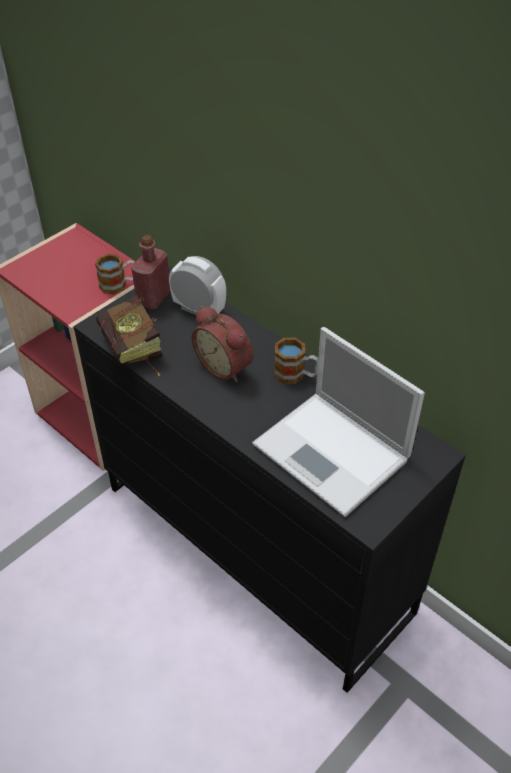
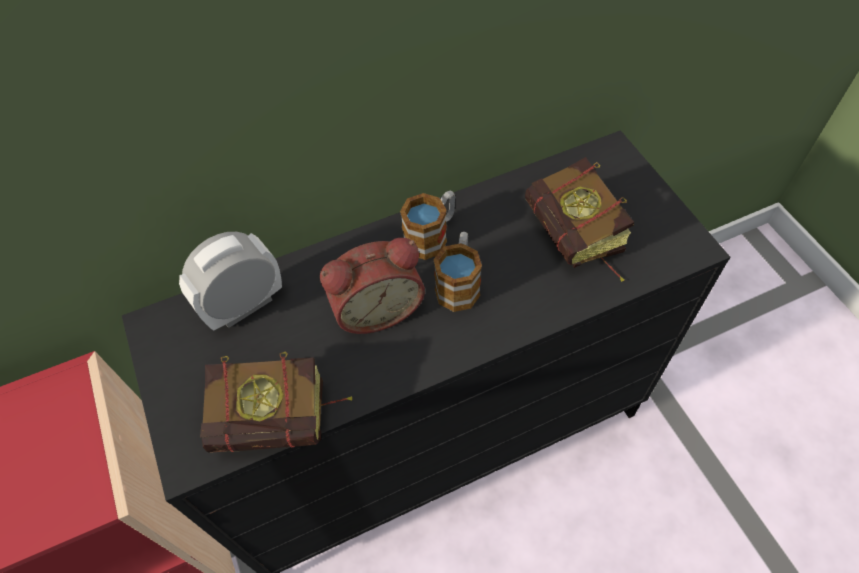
camera: 65 degrees left, 10 degrees up
mug [95,254,135,294] -> mug moved to [433,232,482,312]
red bottle [131,235,171,310] -> none
laptop [252,327,425,517] -> book [525,157,634,282]

